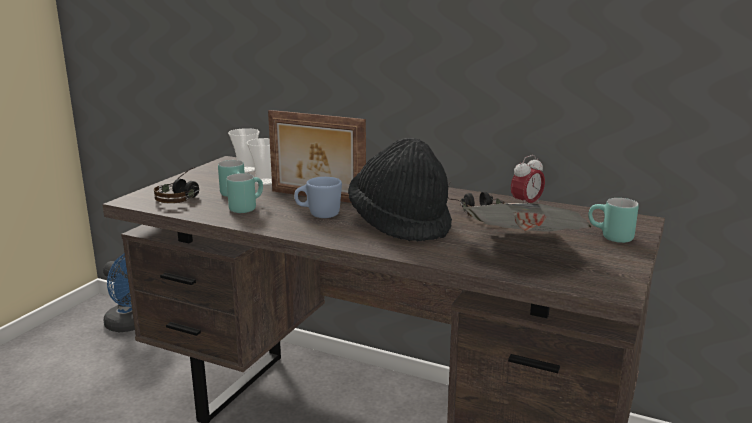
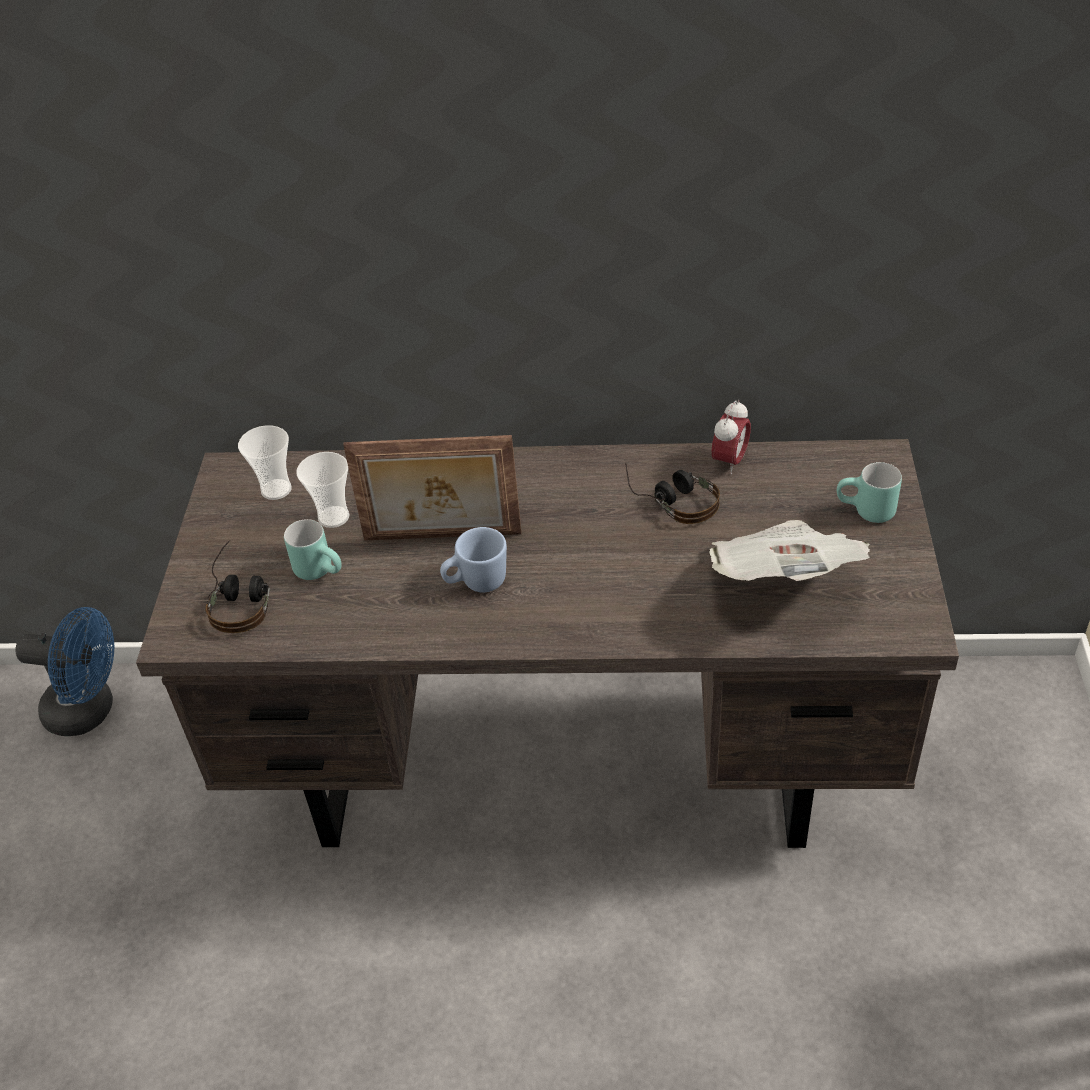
camera: 20 degrees left, 25 degrees up
turquoise mug [227,173,263,213] -> none
black hat [348,138,452,242] -> none

